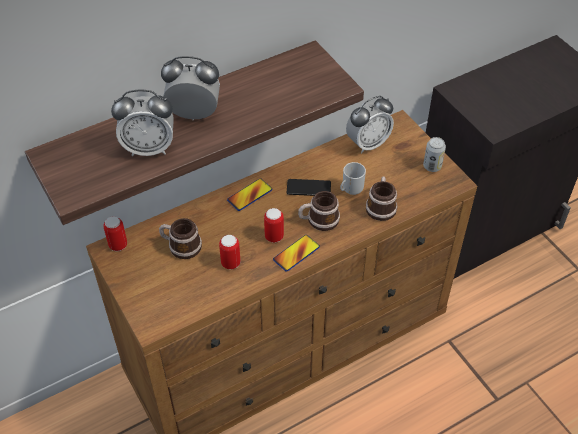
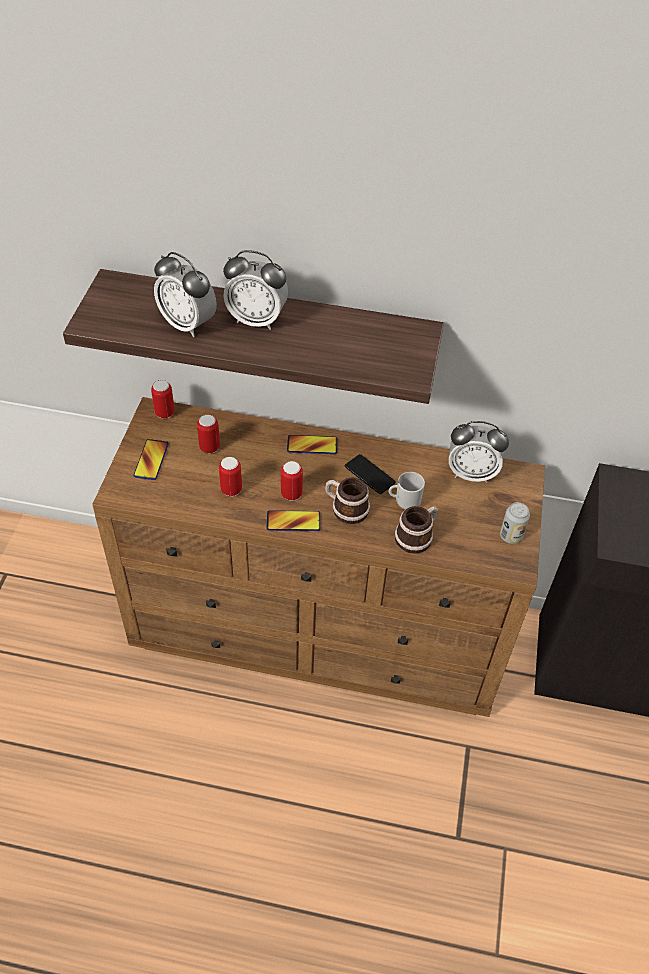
camera: 40 degrees right, 0 degrees up
mug [159,218,202,259] -> can [197,415,220,453]
alarm clock [161,56,220,120] -> alarm clock turned 150 degrees clockwise [223,250,288,330]
none -> phone [134,439,169,480]

